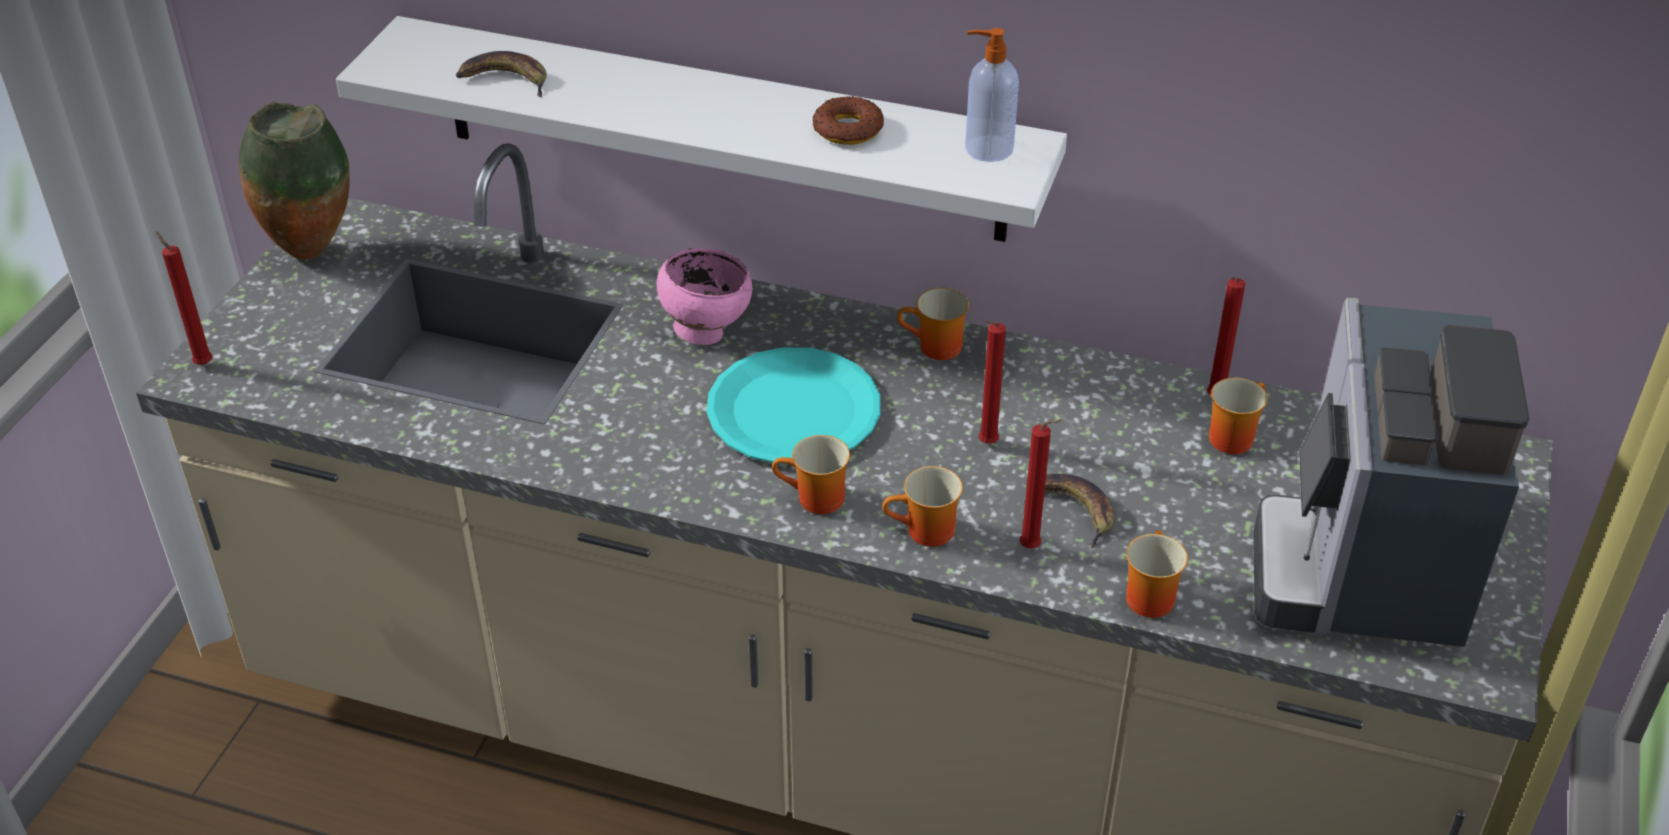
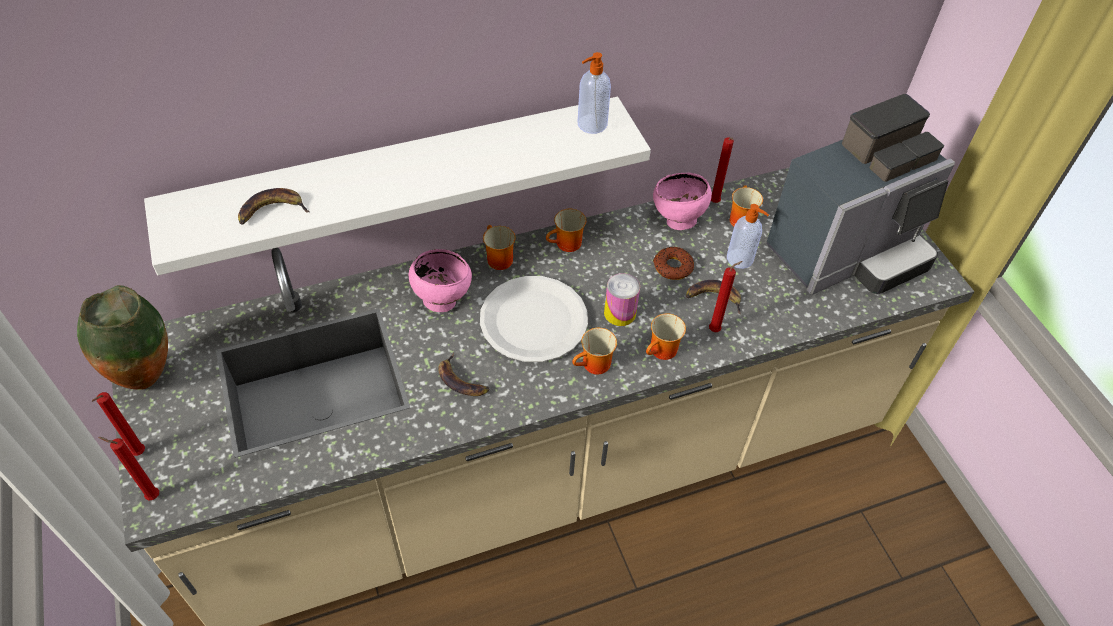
camera: 40 degrees left, 10 degrees up
turquoise plate [707,347,881,464] -> white plate [480,276,588,362]
donut [813,96,884,145] -> donut moved to [653,246,694,280]
red candle [979,321,1006,444] -> red candle moved to [92,392,145,456]
mug [1126,530,1188,618] -> mug moved to [483,225,516,270]
coffee machine [1254,297,1529,647] -> coffee machine turned 90 degrees counterclockwise [766,94,955,295]
none -> banana [438,353,490,396]
none -> can [604,273,640,326]
none -> pink bowl [653,172,712,230]
none -> soap dispenser [727,204,769,269]

